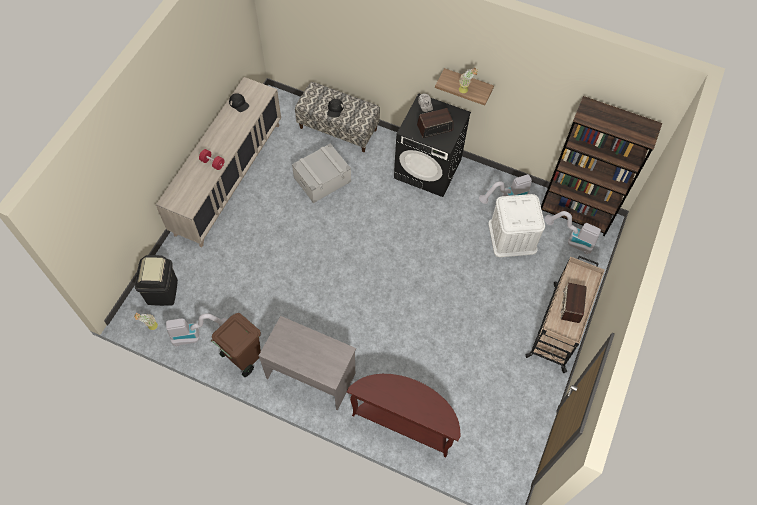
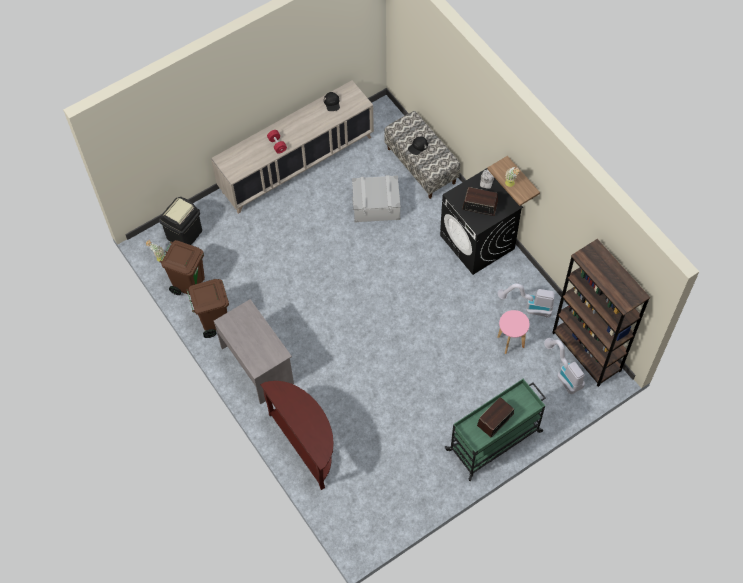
camera: 35 degrees right, 0 degrees up
vacuum cleaner [166,314,228,346] -> brown trash can [160,240,205,295]
white storage box [488,194,545,257] -> pink stool [497,310,530,354]
beige cart [525,256,605,373] -> green cart [445,379,546,481]

